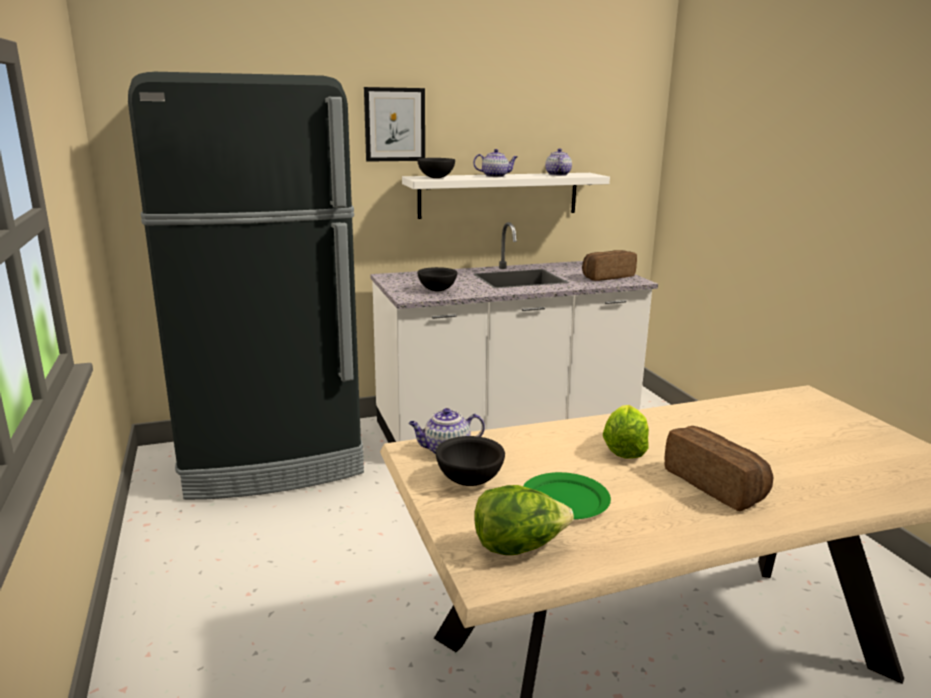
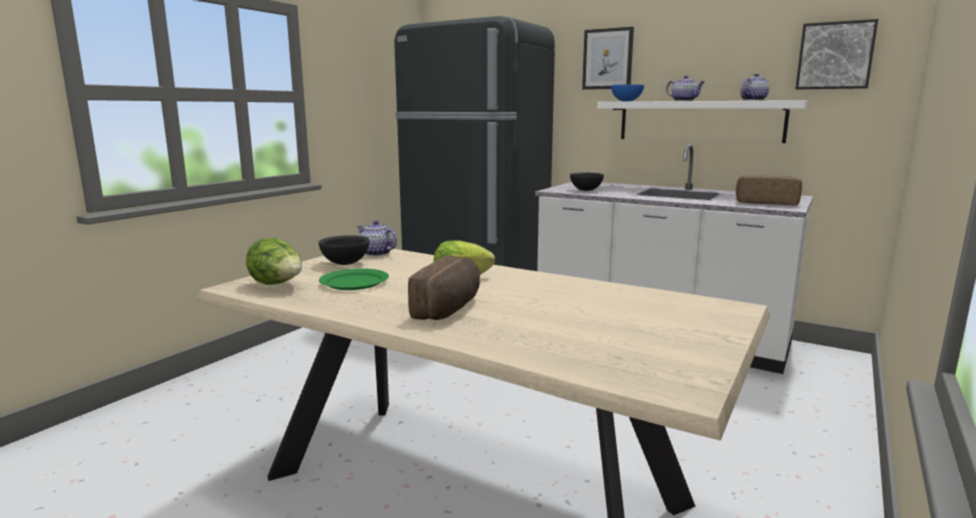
camera: 50 degrees right, 5 degrees down
black bowl [417,158,455,178] -> blue bowl [611,84,644,101]
none -> picture [795,19,878,89]

